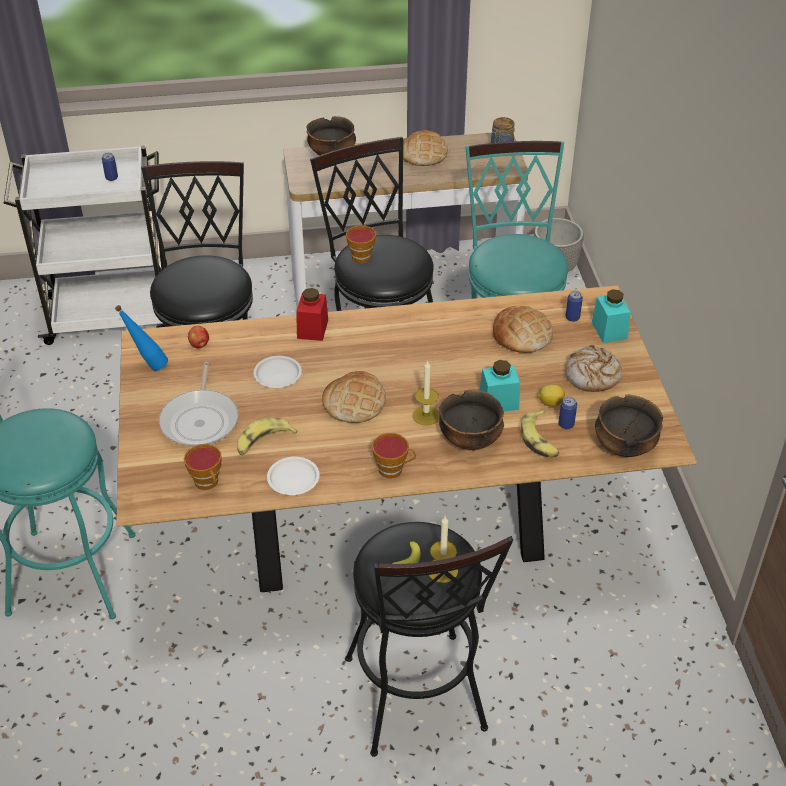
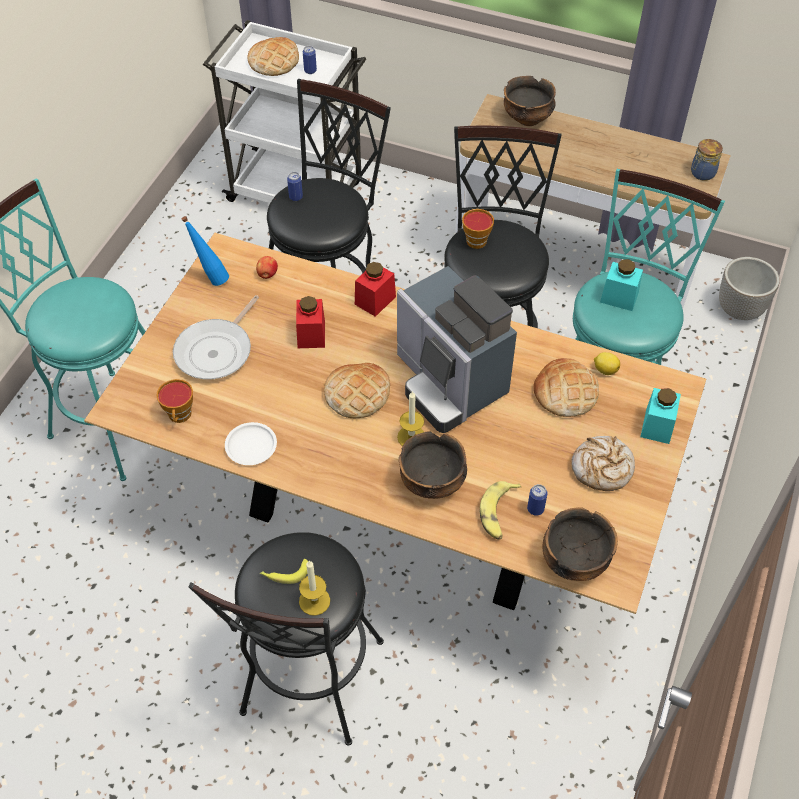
camera: 30 degrees right, 10 degrees up
banana [237,418,298,456] -> none
white plate [253,356,302,388] -> red jar [296,296,325,348]
cup [372,433,416,479] -> none
bread [398,130,448,166] -> bread moved to [247,37,299,76]
turquoise jar [480,360,520,412] -> turquoise jar moved to [600,259,643,311]
lemon [537,385,565,407] -> lemon moved to [594,352,620,375]
can [566,291,583,322] -> can moved to [287,172,303,201]
none -> coffee machine [397,266,517,433]

